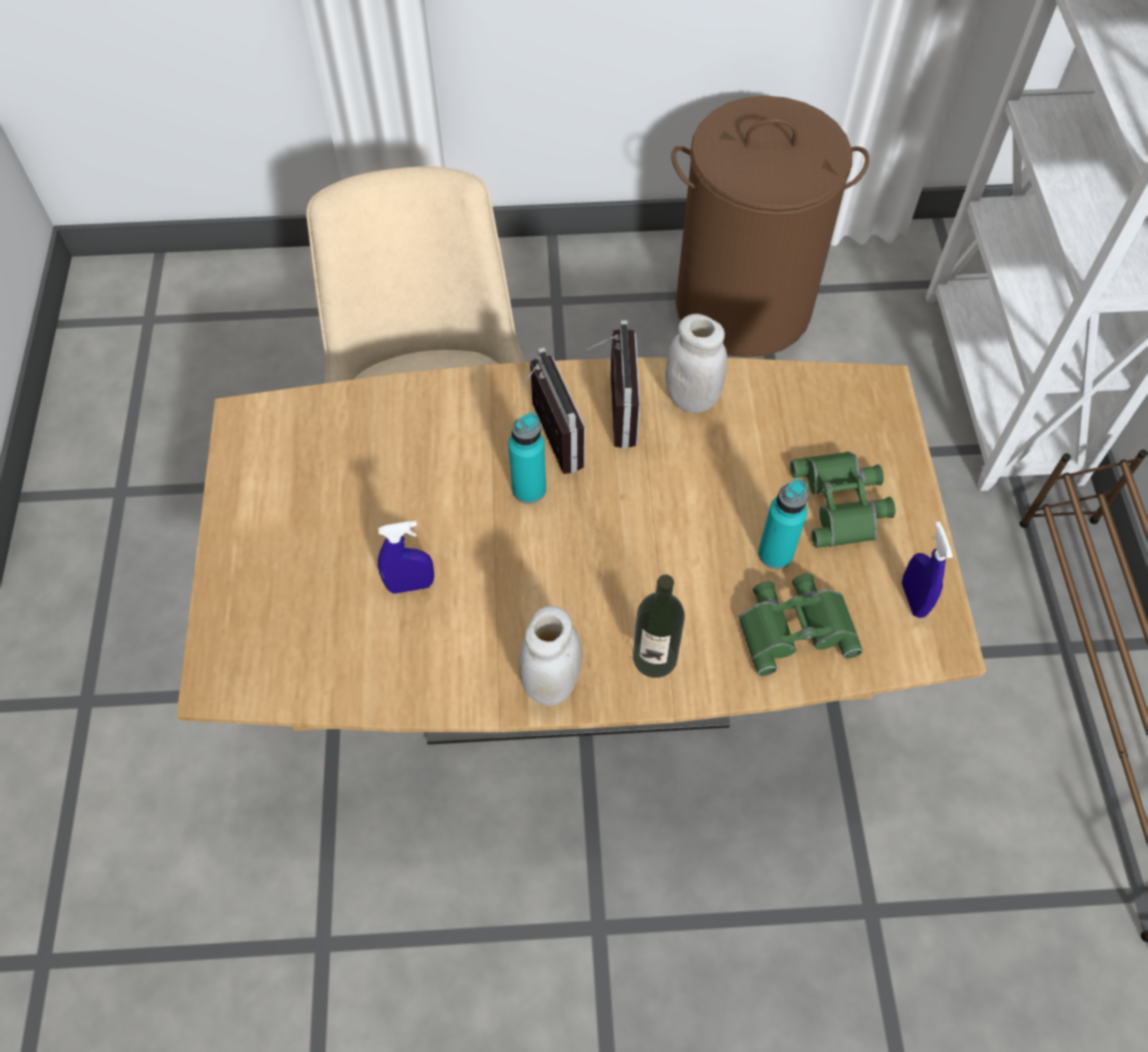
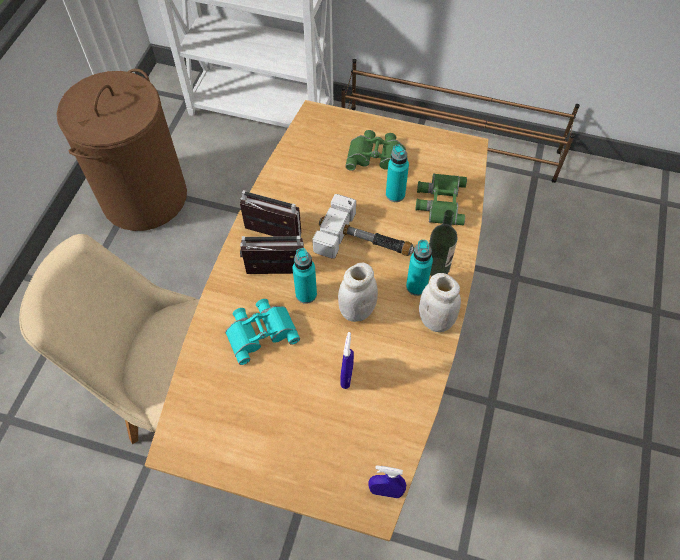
camera: 70 degrees left, 0 degrees up
white jar [666,314,727,413] -> white jar moved to [338,263,378,322]
blue spray bottle [902,522,953,618] -> blue spray bottle moved to [369,465,406,498]
none -> turquoise binoculars [225,299,300,365]
none -> hammer [312,194,414,259]
none -> turquoise bottle [406,240,433,296]

